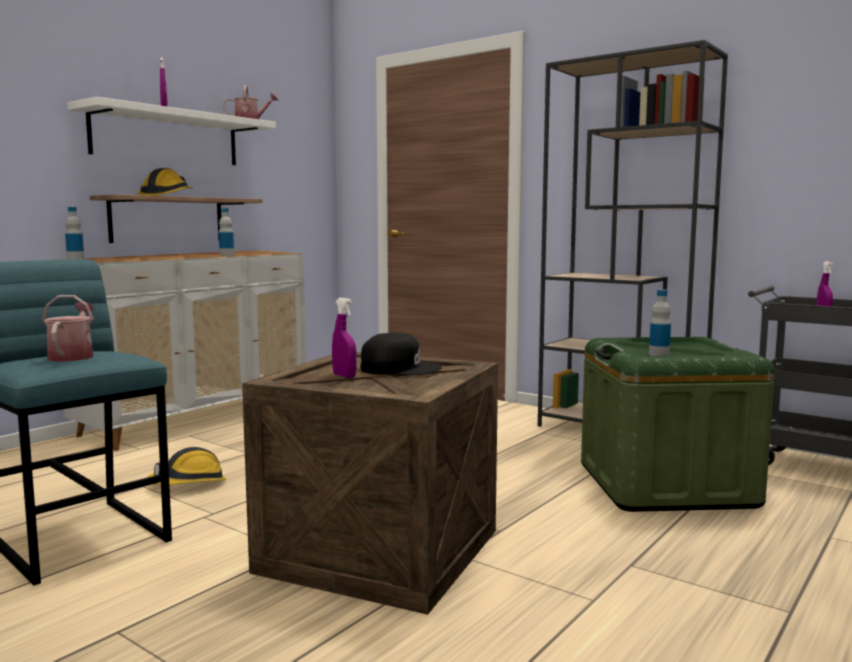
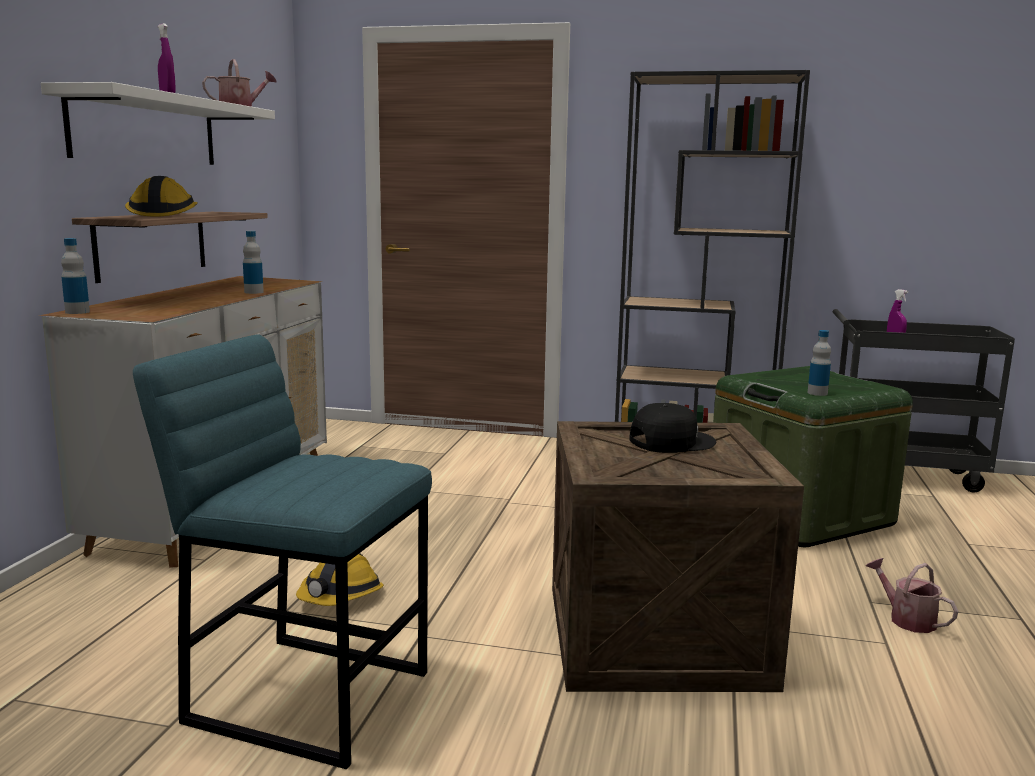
camera: 25 degrees left, 5 degrees up
watering can [42,295,94,362] -> watering can moved to [866,558,958,633]
purple spray bottle [332,298,356,378] -> none

